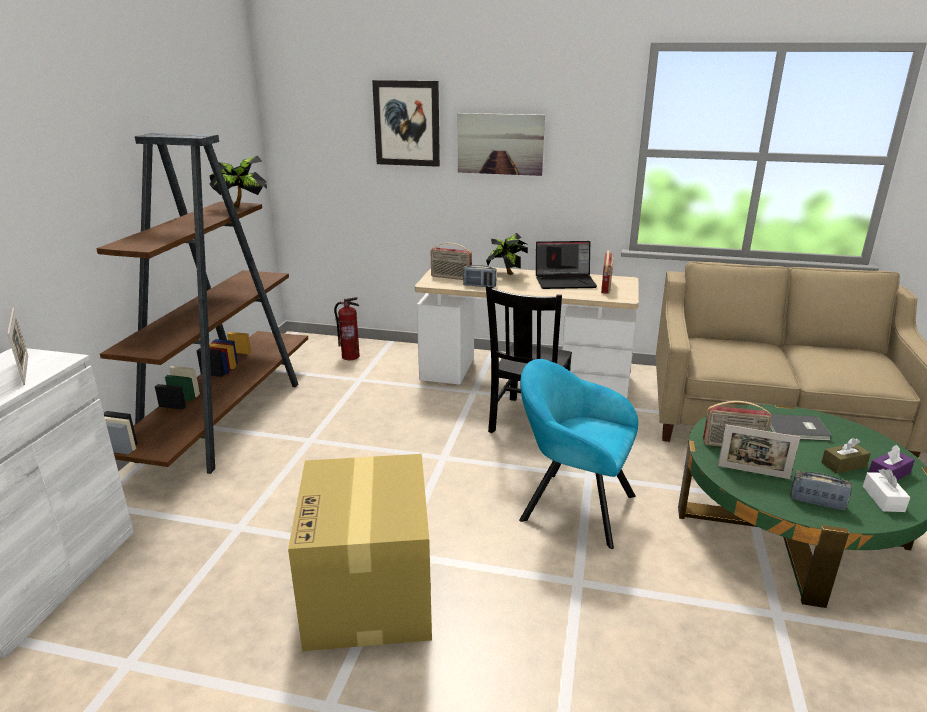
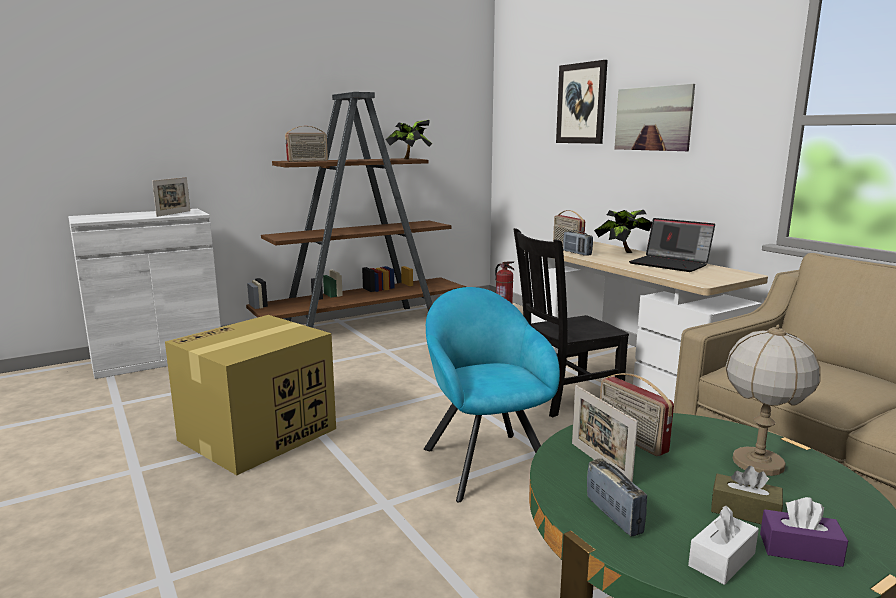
camera: 45 degrees right, 10 degrees down
radio [601,250,614,294] -> radio moved to [285,126,328,162]
grey book [770,414,832,441] -> table lamp [726,325,821,476]

